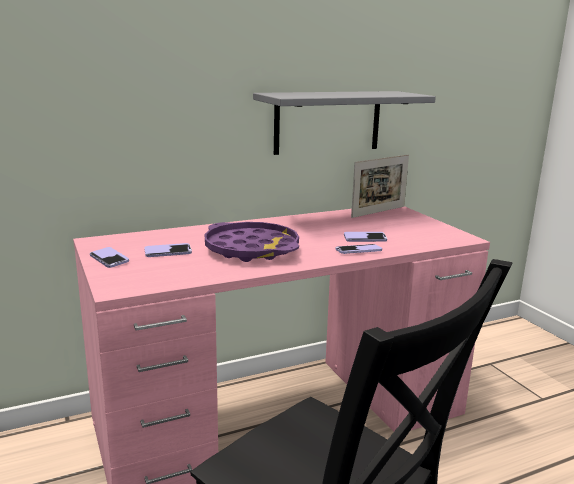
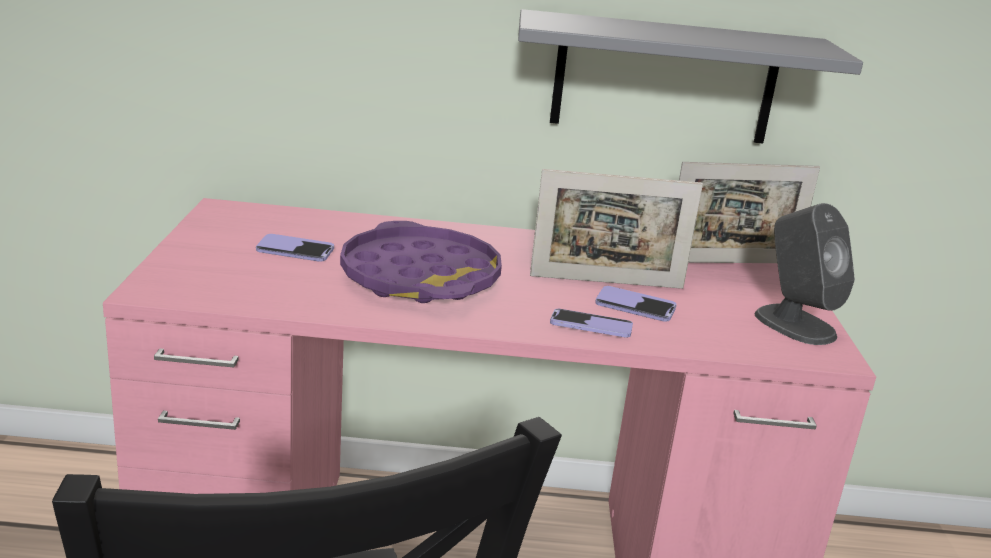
camera: 25 degrees right, 5 degrees up
phone [90,247,129,268] -> none
none -> picture frame [530,169,703,289]
none -> grey speaker [755,203,855,345]

